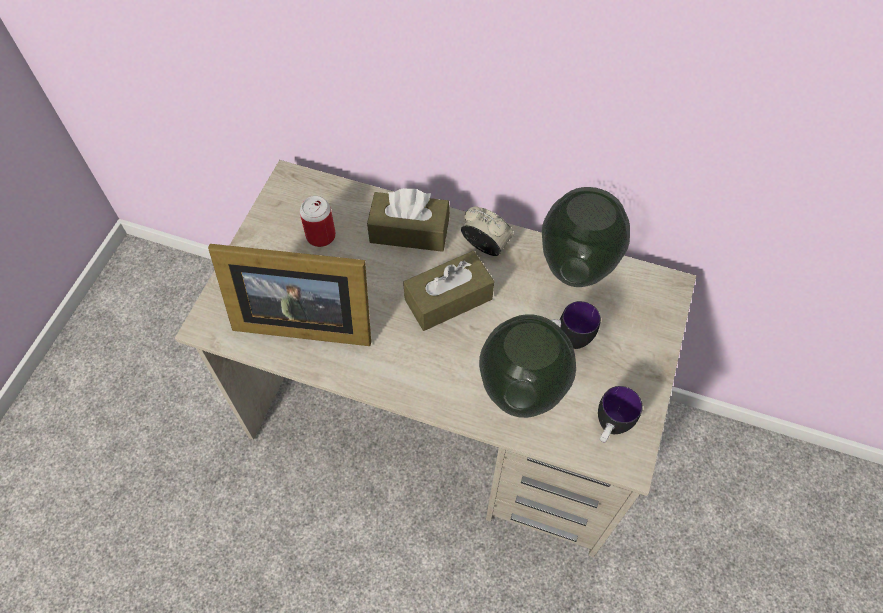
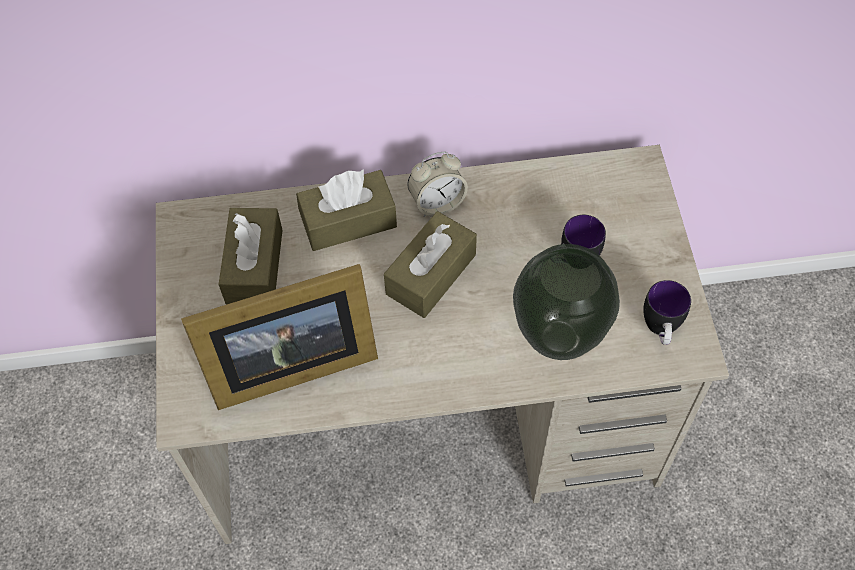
camera: 25 degrees left, 0 degrees up
can [299,196,336,247] -> brown tissue box [219,208,282,305]
alarm clock [461,206,513,256] -> alarm clock turned 150 degrees clockwise [408,152,468,217]
vase [542,187,630,287] -> none

